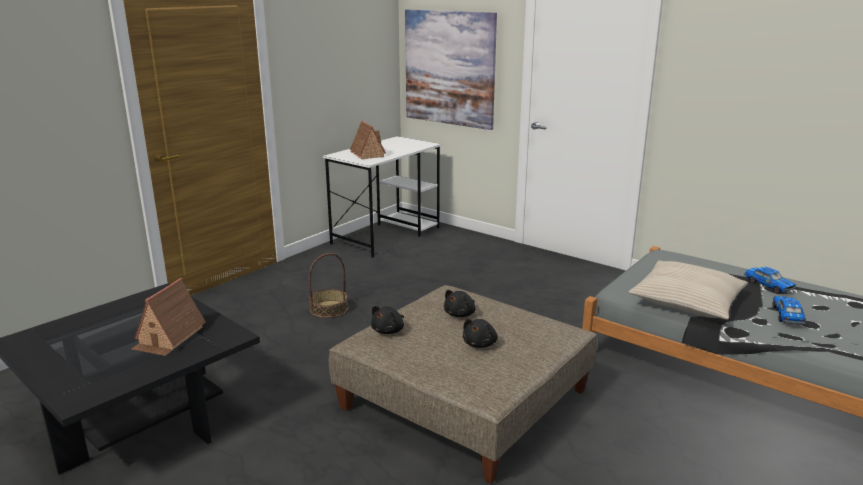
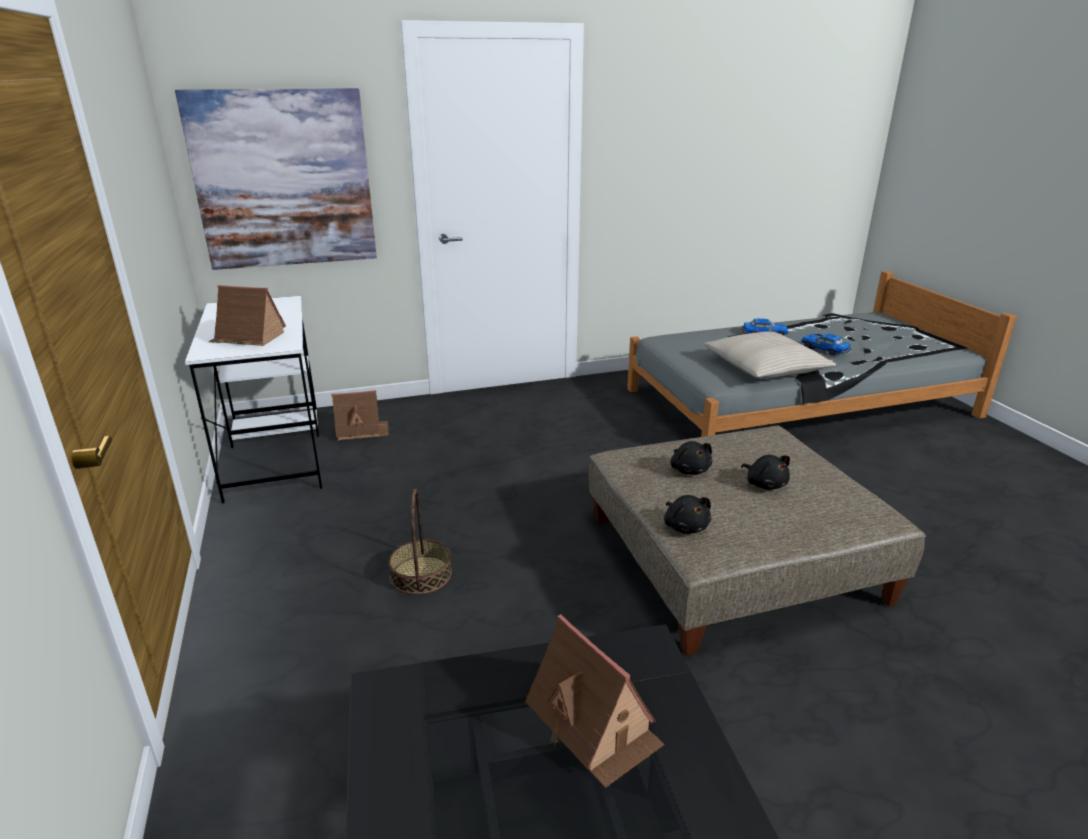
camera: 55 degrees left, 5 degrees up
none -> toy house [331,390,389,441]

